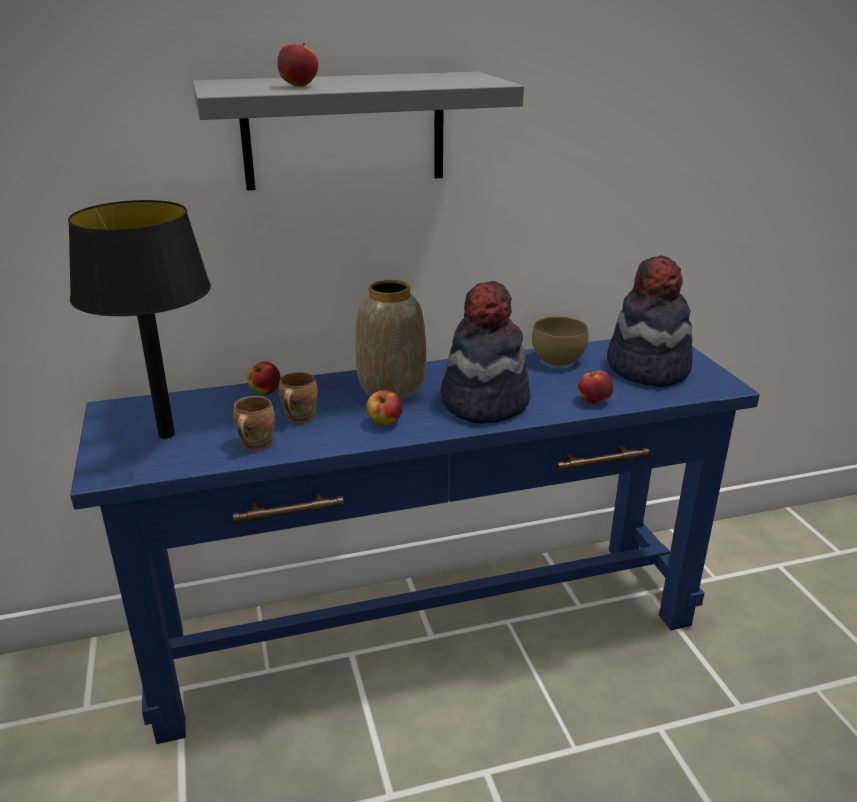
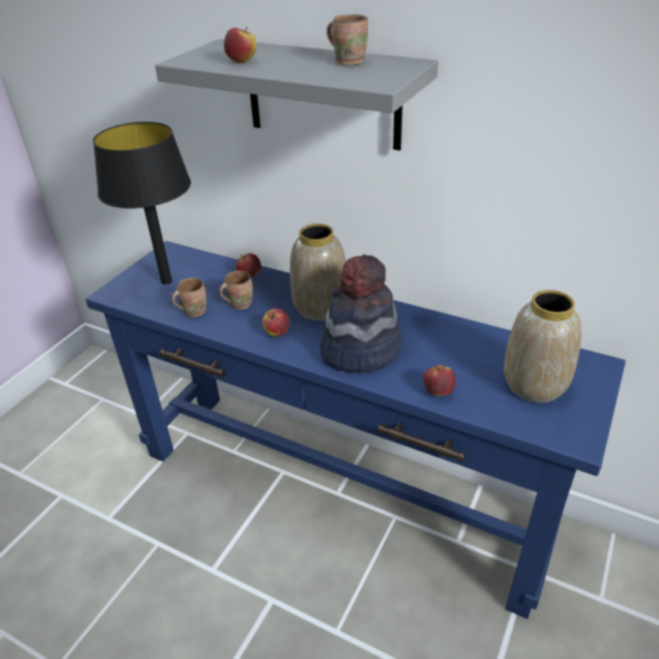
camera: 45 degrees right, 10 degrees up
brown bowl [532,316,588,367] -> none
hat [607,255,693,387] -> vase [504,290,582,403]
none -> brown mug [327,14,368,66]

